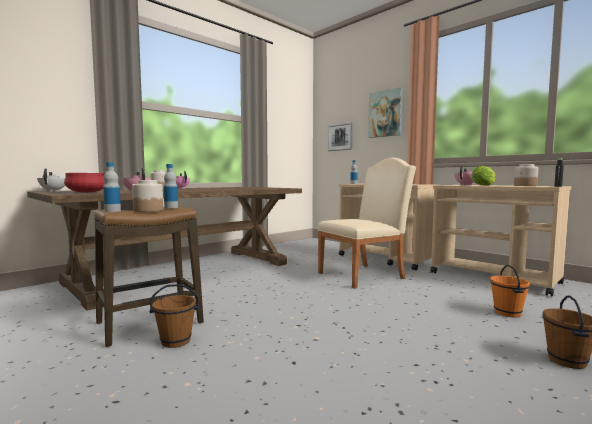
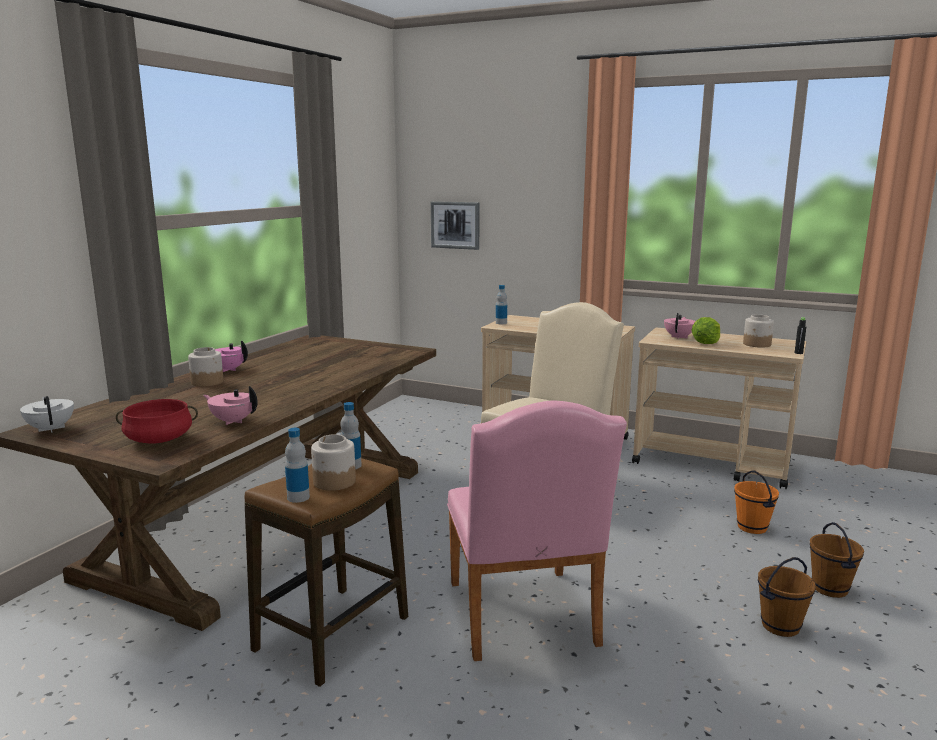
camera: 20 degrees left, 10 degrees up
brown bucket [149,284,199,348] -> brown bucket moved to [758,557,816,637]
picture [368,87,403,138] -> none
none -> pink chair [447,401,627,661]

